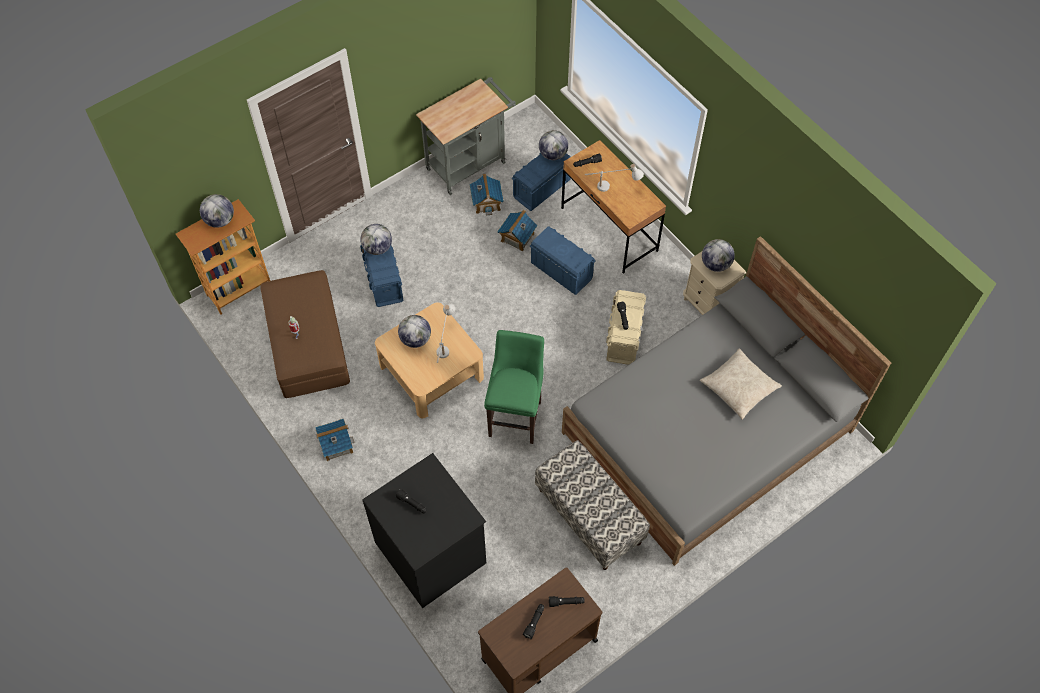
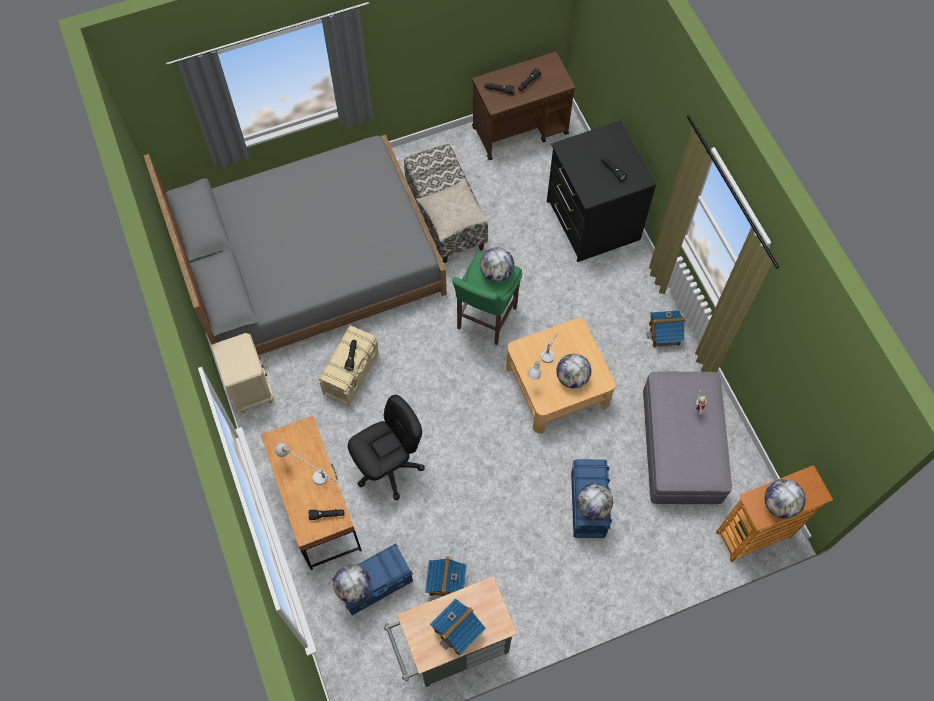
camera: 165 degrees left, 5 degrees up
brown ottoman [260,270,350,398] -> grey ottoman [643,372,732,504]
toy house [497,209,538,252] -> toy house moved to [430,598,486,655]
blue storage box [530,226,596,295] -> black office chair [348,395,425,500]
beige pillow [700,348,782,420] -> beige pillow moved to [416,178,490,242]
globe [702,239,735,272] -> globe moved to [480,247,514,282]

